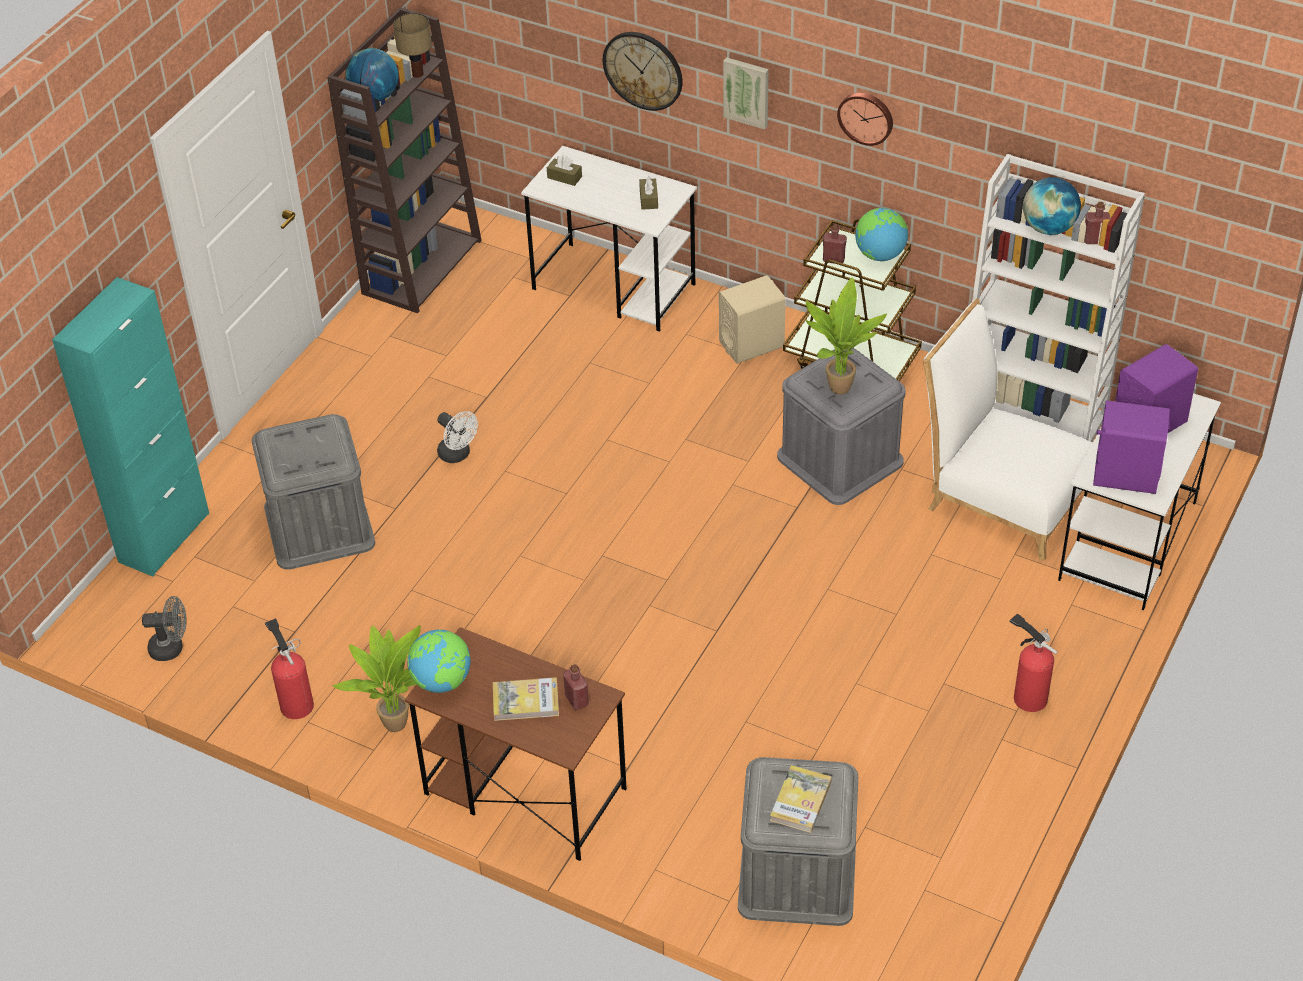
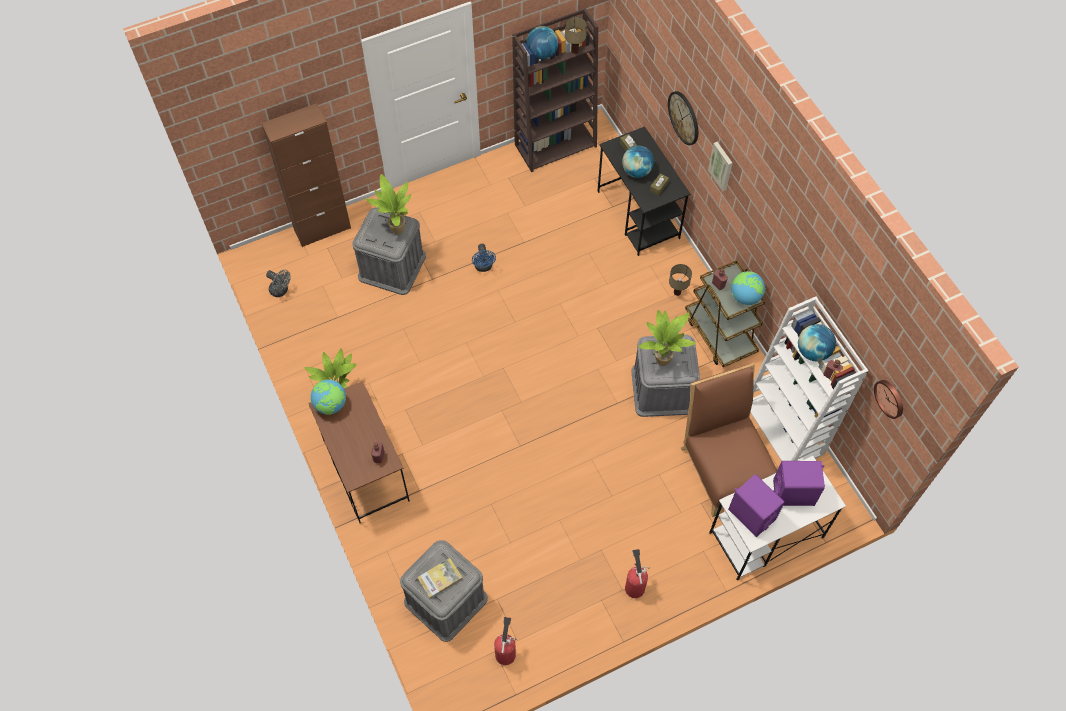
camera: 35 degrees right, 15 degrees up
turquoise cabinet [52,277,209,577] -> brown cabinet [262,103,351,247]
fire extinguisher [265,618,314,719] -> fire extinguisher moved to [494,617,516,665]
white fan [437,411,478,463] -> blue fan [472,244,496,272]
book [493,677,559,721] -> none
white desk [521,146,697,332] -> black desk [597,126,691,256]
beige speaker [719,275,786,364] -> table lamp [669,264,692,296]
wall clock [837,93,893,146] -> wall clock moved to [874,380,903,419]
white chair [923,298,1092,561] -> brown chair [681,363,777,517]
none -> potted plant [365,174,411,234]
none -> globe [622,145,654,178]

